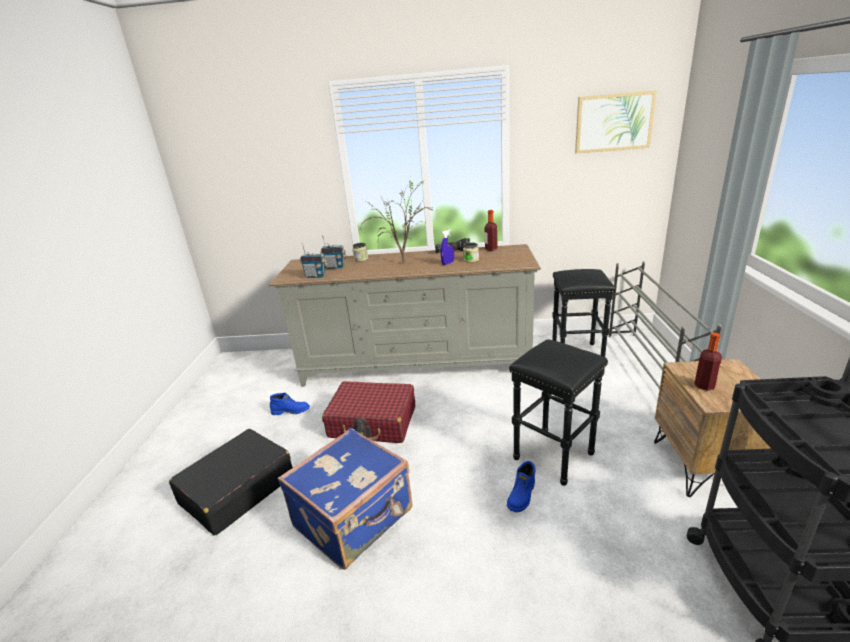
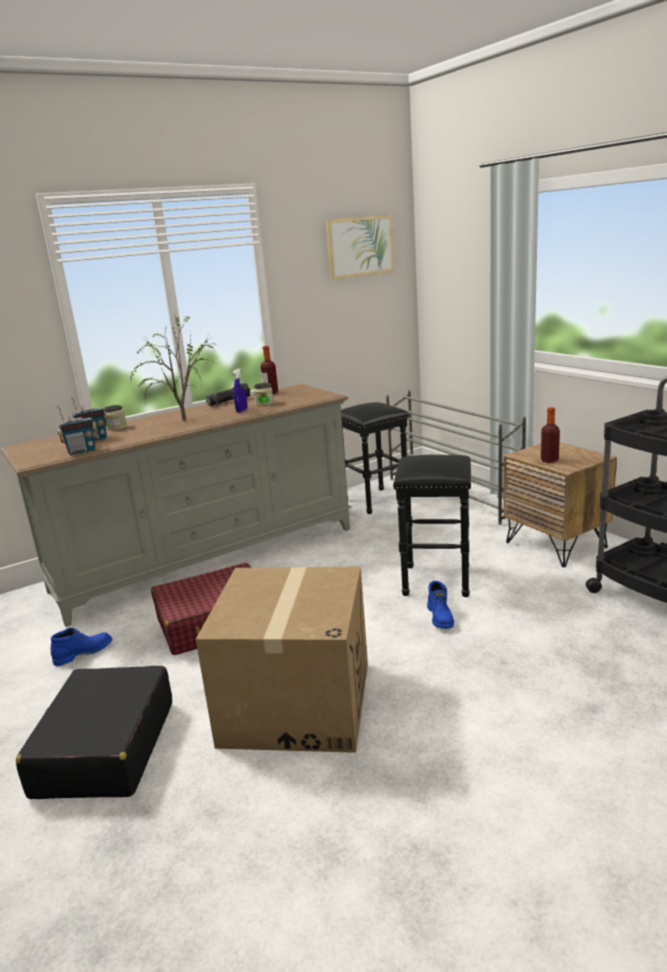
camera: 35 degrees left, 5 degrees down
blue suitcase [278,428,413,570] -> cardboard box [196,566,368,753]

